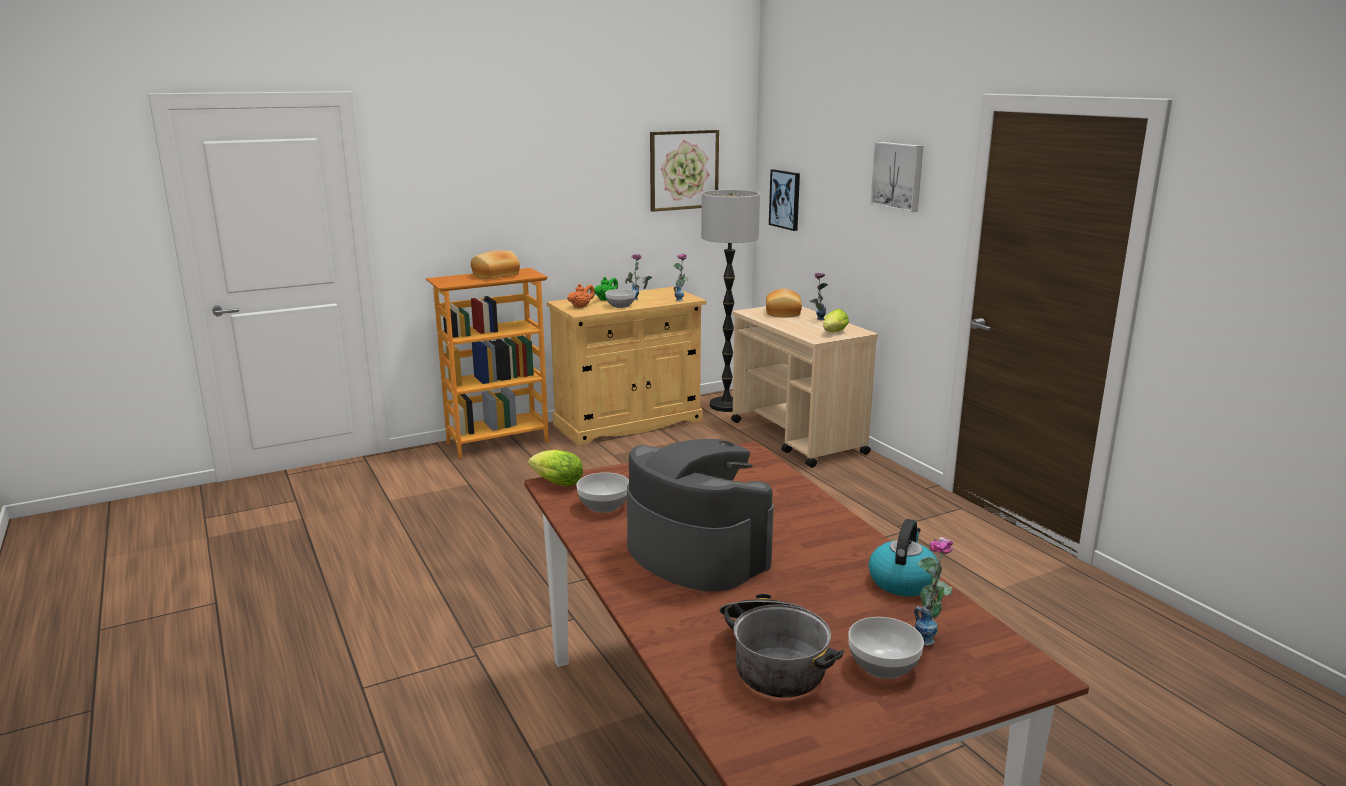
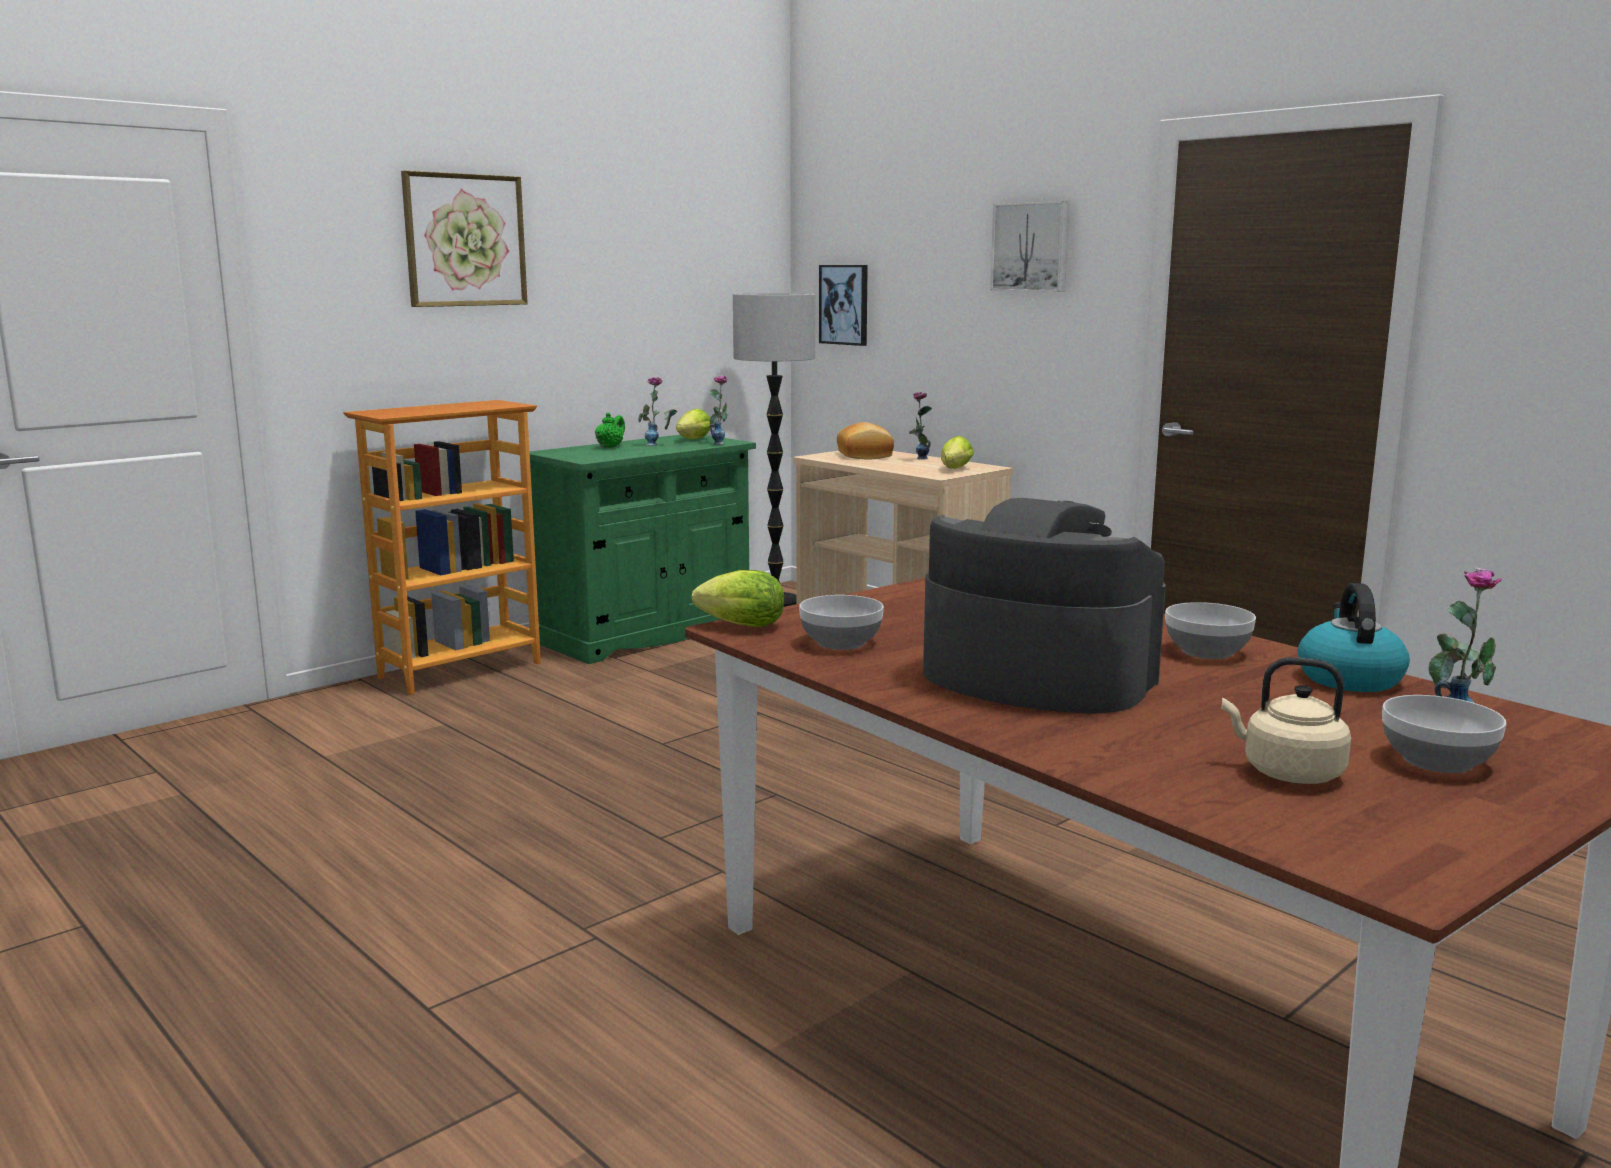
camera: 15 degrees left, 5 degrees down
bread [471,250,520,279] -> none
beige cabinet [547,287,706,446] -> green cabinet [530,435,756,664]
orange teapot [567,283,595,308] -> none
bowl [605,289,636,308] -> bowl moved to [1165,602,1256,659]
picture [650,130,719,212] -> picture moved to [401,171,528,307]
cooking pot [719,593,844,697] -> beige kettle [1222,657,1351,784]
none -> lettuce [676,409,710,439]

